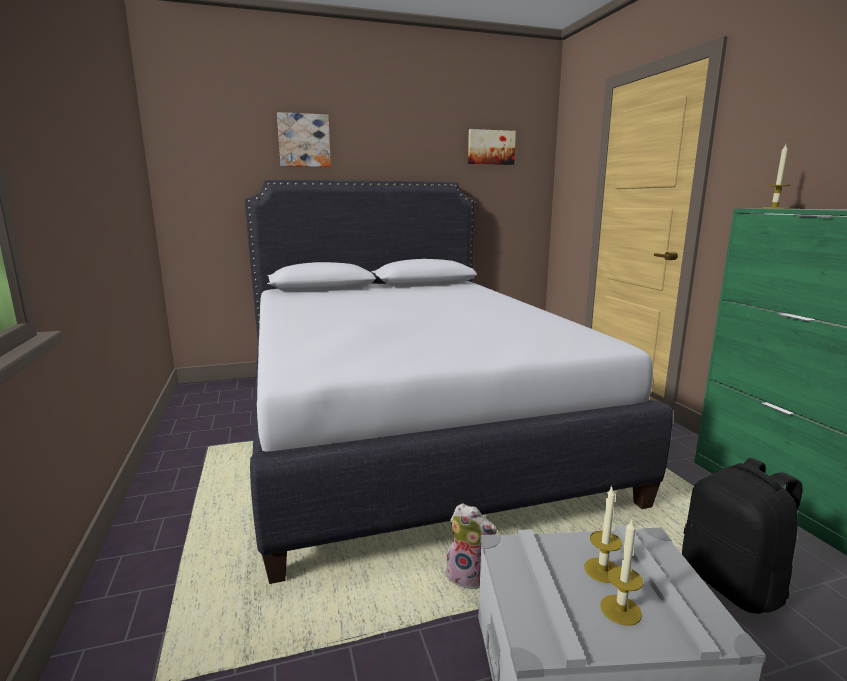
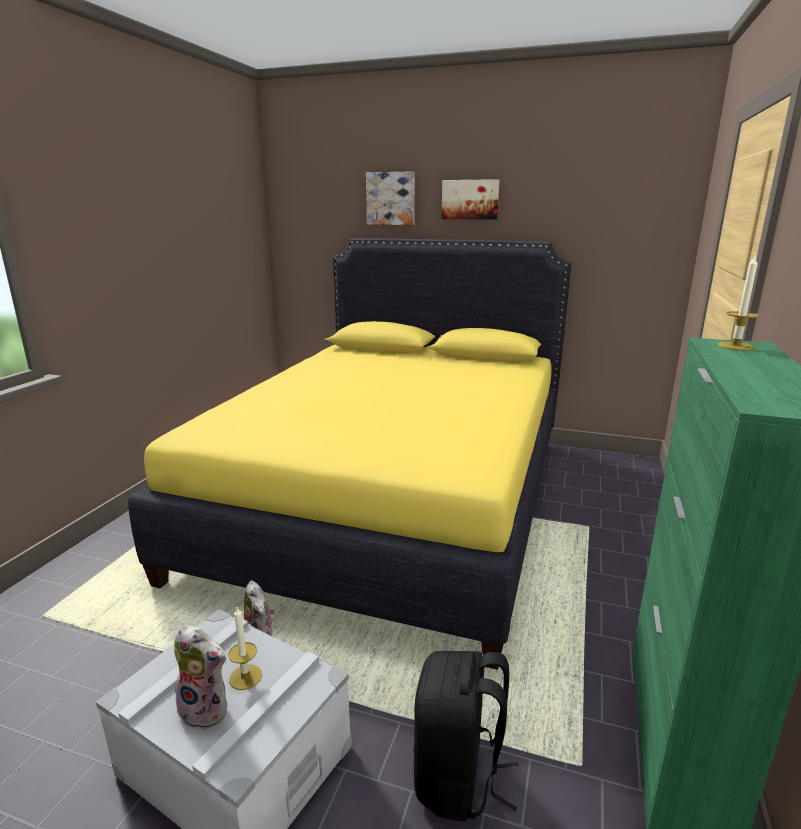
camera: 35 degrees right, 5 degrees up
white bed [245,180,673,584] -> yellow bed [128,238,572,670]
picture [468,129,516,165] -> picture moved to [441,179,499,220]
candle [600,520,643,626] -> plush toy [174,624,227,730]

